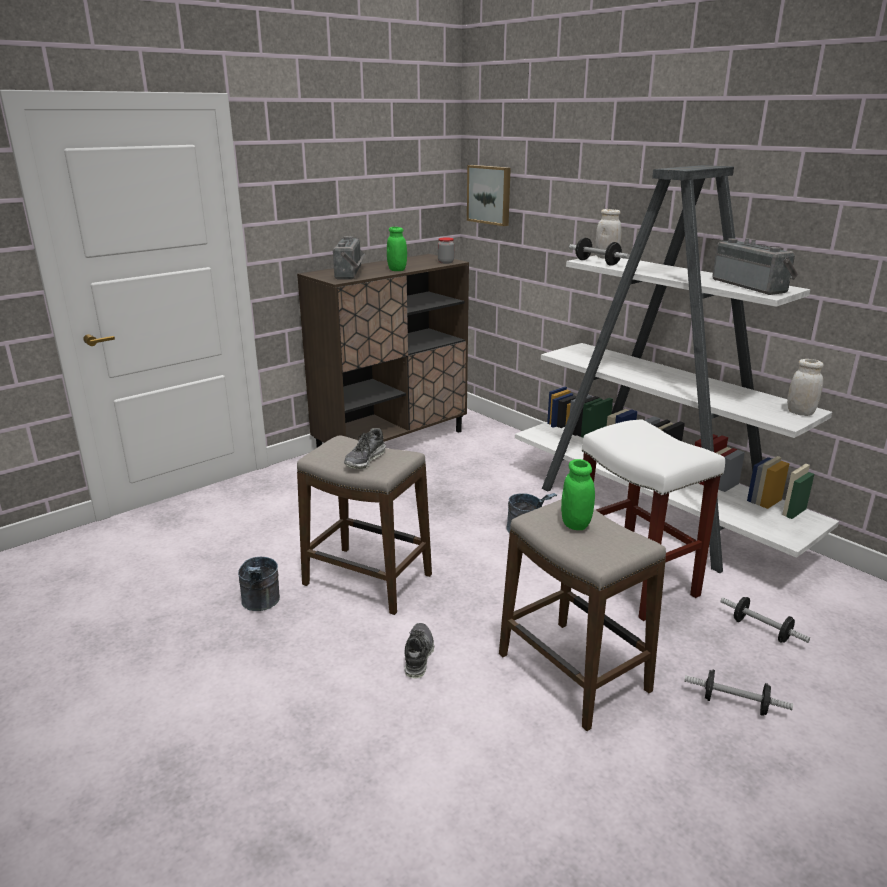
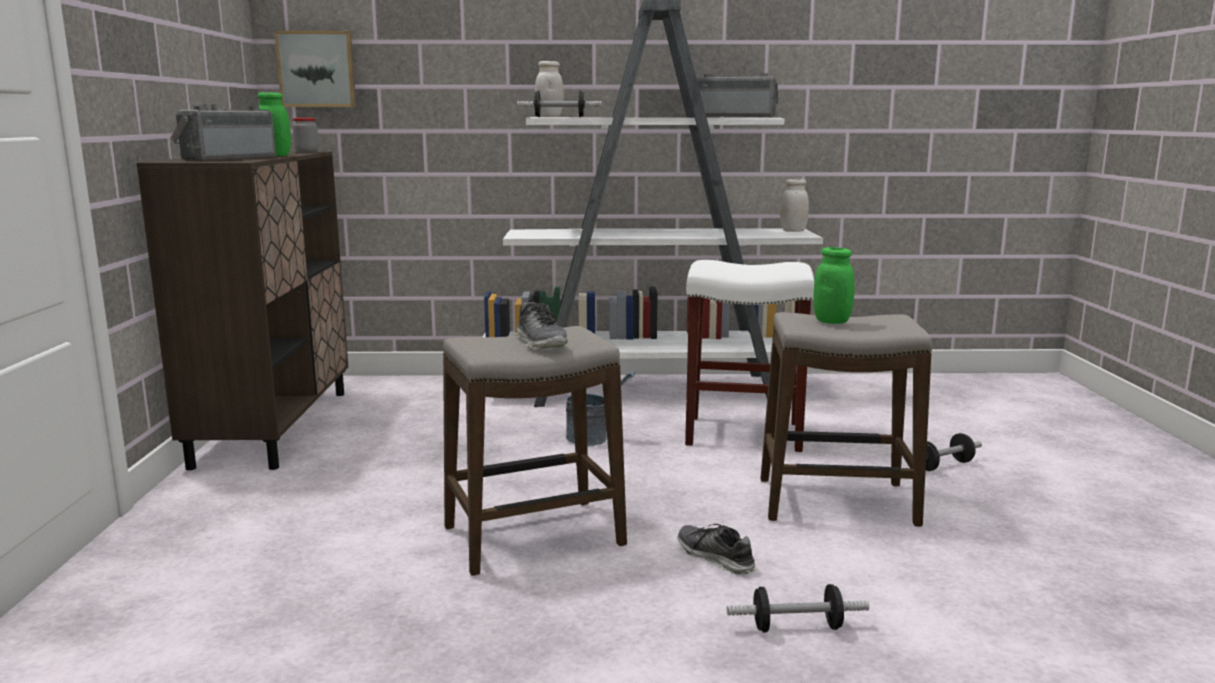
camera: 50 degrees left, 10 degrees down
grey bucket [238,557,280,611] -> none
radio [333,236,365,279] -> radio turned 105 degrees counterclockwise [171,104,276,161]
dumbbell [721,597,810,643] -> dumbbell moved to [727,584,869,632]

